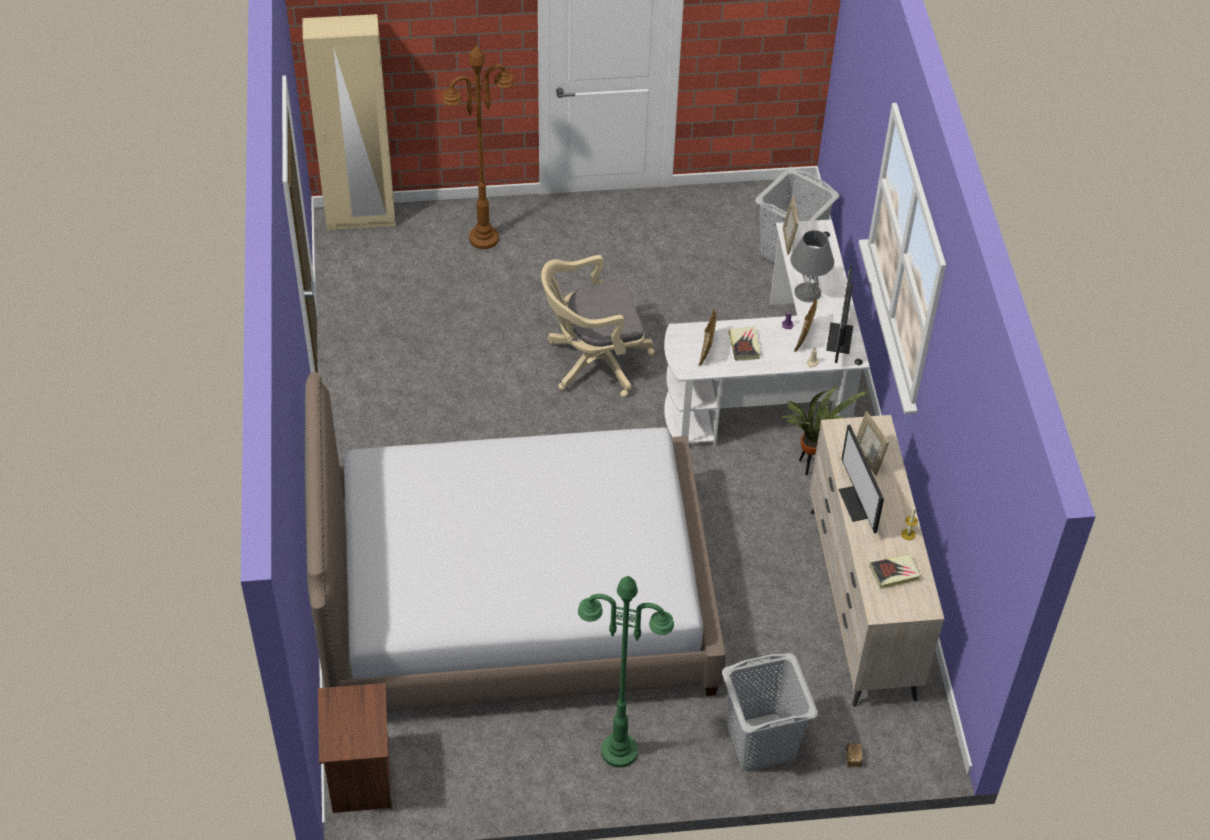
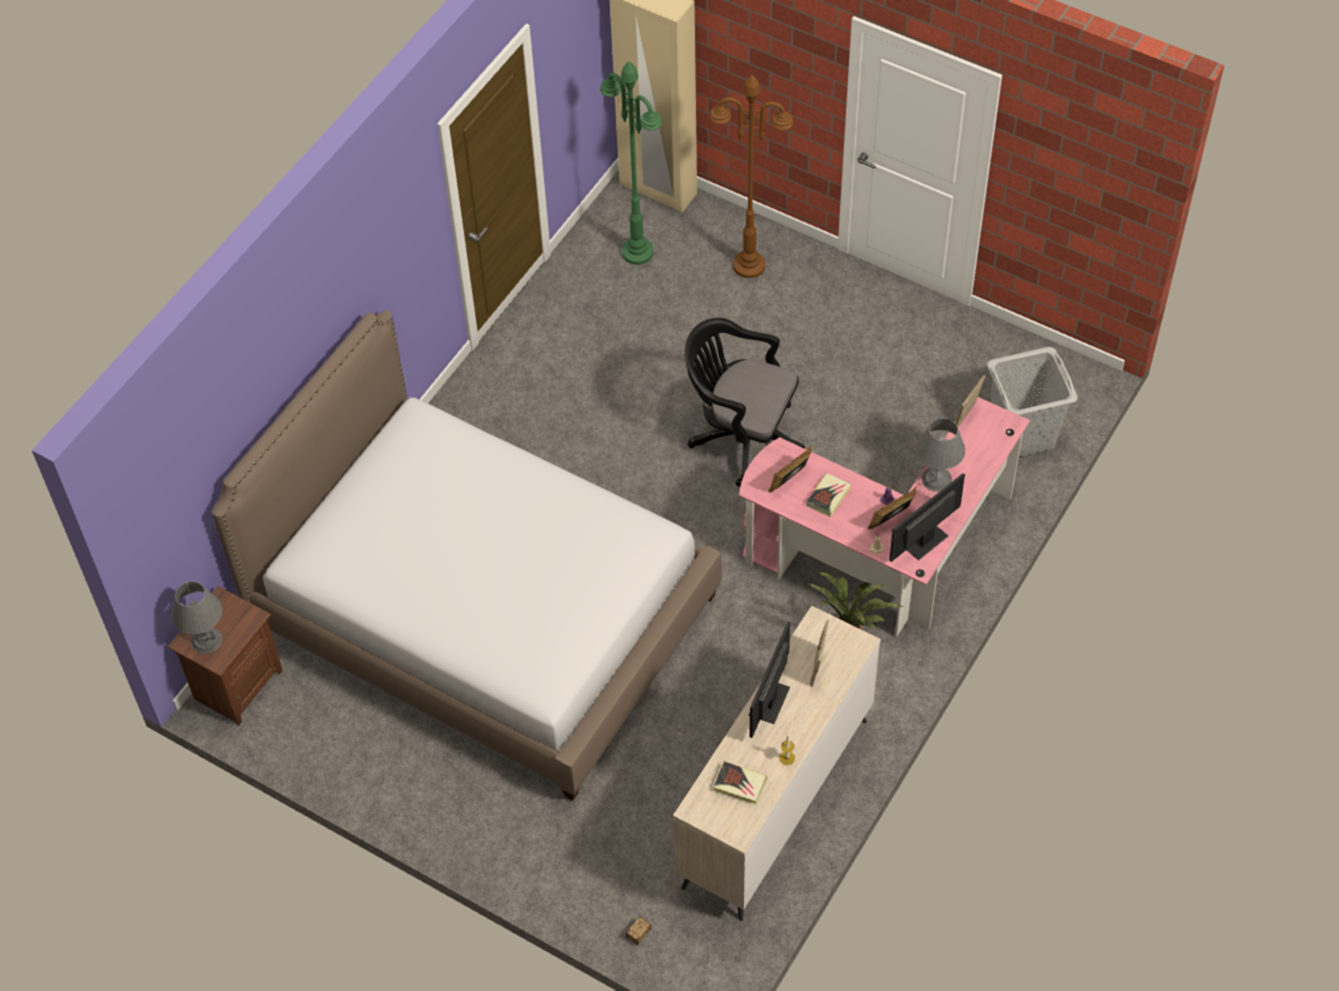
camera: 40 degrees right, 5 degrees up
beige office chair [541,255,655,398] -> black office chair [685,318,805,487]
green floor lamp [578,576,674,768] -> green floor lamp moved to [600,61,662,265]
white desk [664,219,870,447] -> pink desk [739,397,1030,637]
grey laundry basket [722,653,818,771] -> none
none -> grey table lamp [171,581,222,654]

